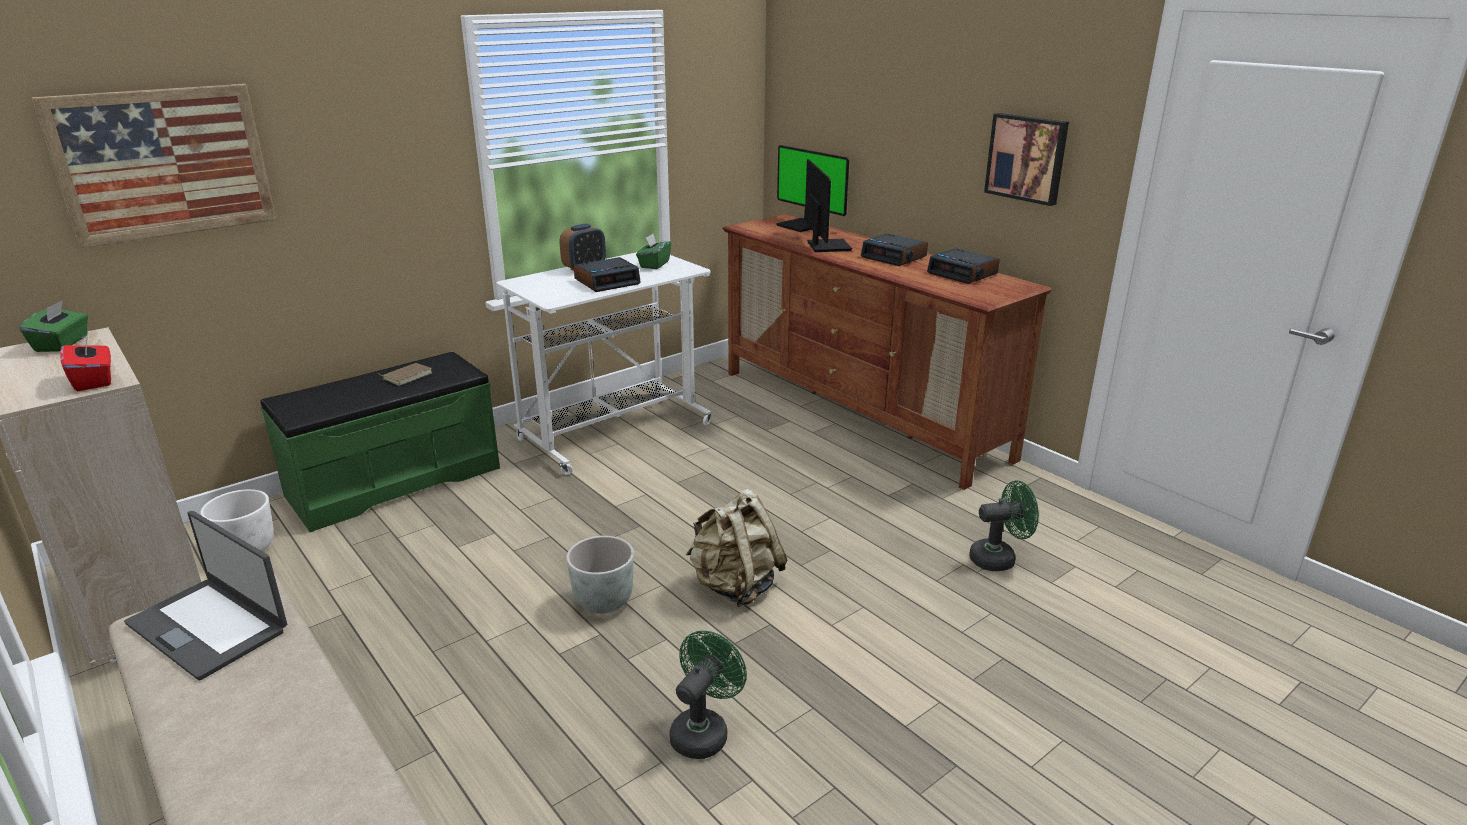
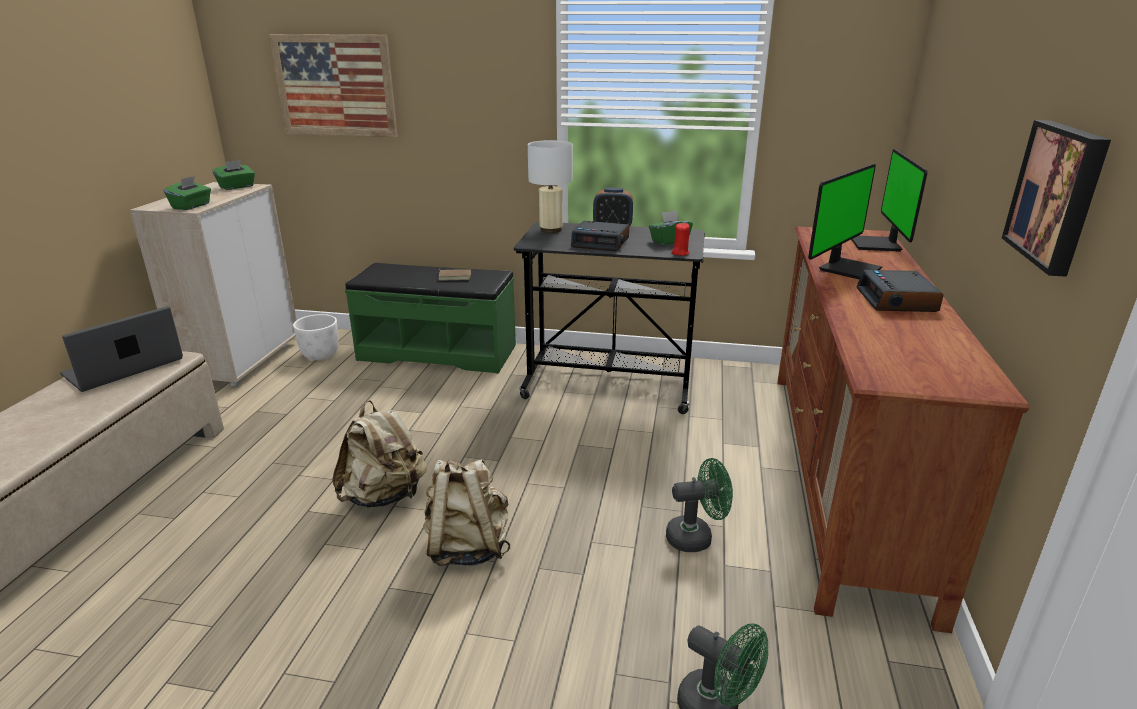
camera: 50 degrees right, 0 degrees up
red tissue box [60,332,111,391] -> green tissue box [164,176,211,210]
laptop [124,511,287,680] -> laptop turned 45 degrees clockwise [60,306,183,392]
white desk [496,252,711,475] -> black desk [514,222,705,414]
grey planter [566,536,634,614] -> beige backpack [332,400,427,508]
green fan [669,631,747,759] -> green fan moved to [666,458,733,552]
alarm clock [927,248,1000,284] -> none
none -> white table lamp [528,140,573,233]
none -> red candle [671,223,690,256]

